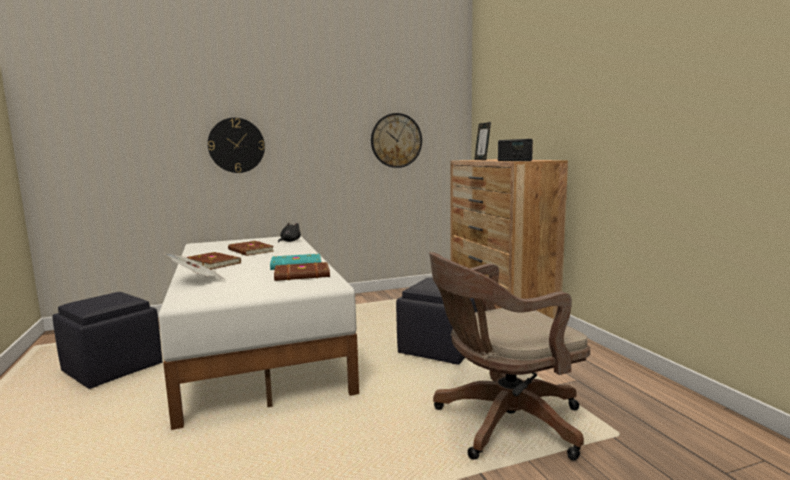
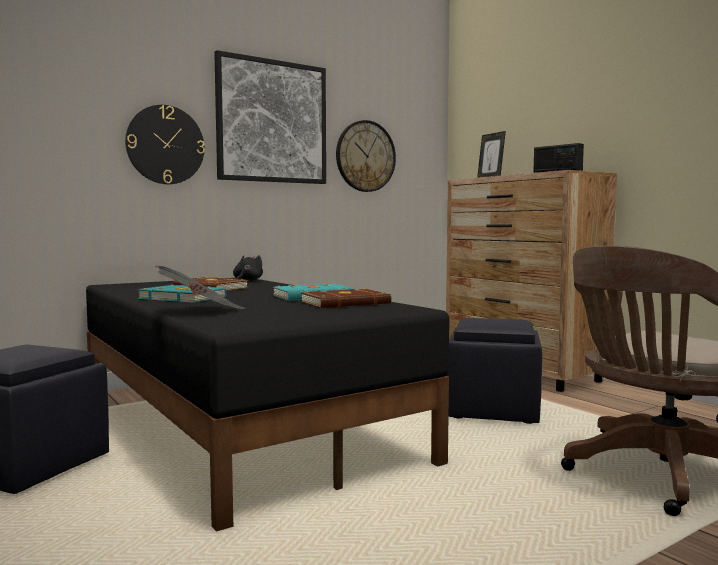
camera: 15 degrees left, 5 degrees down
white bed [159,236,359,430] -> black bed [86,278,450,532]
brown book [187,252,241,269] -> turquoise book [138,285,227,303]
none -> picture [214,50,326,184]

